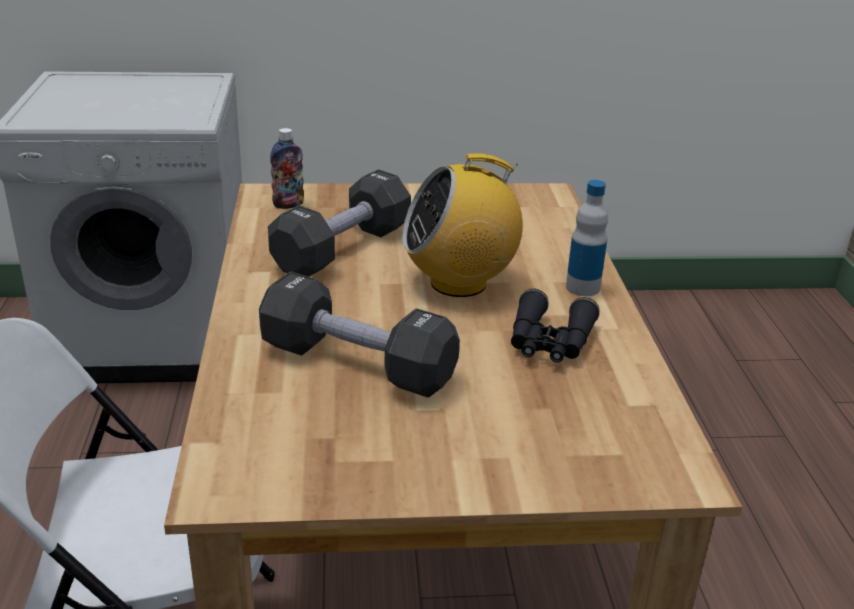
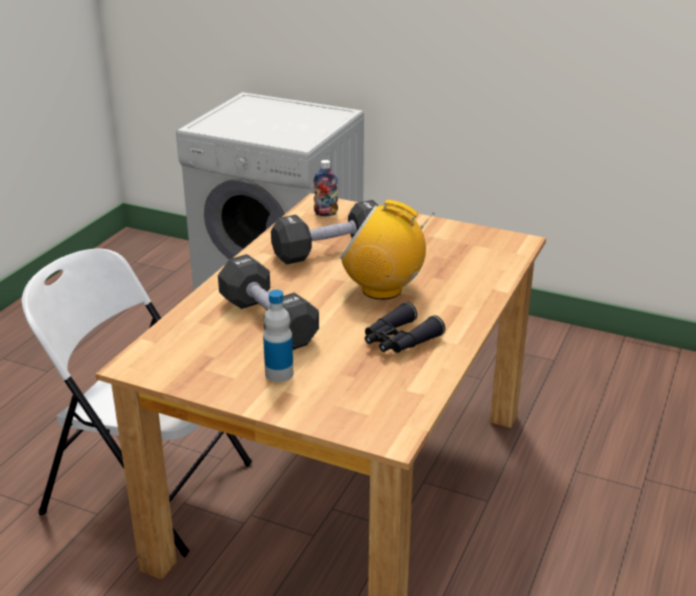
camera: 30 degrees right, 0 degrees up
bottle [566,180,608,296] -> bottle moved to [263,290,293,382]

